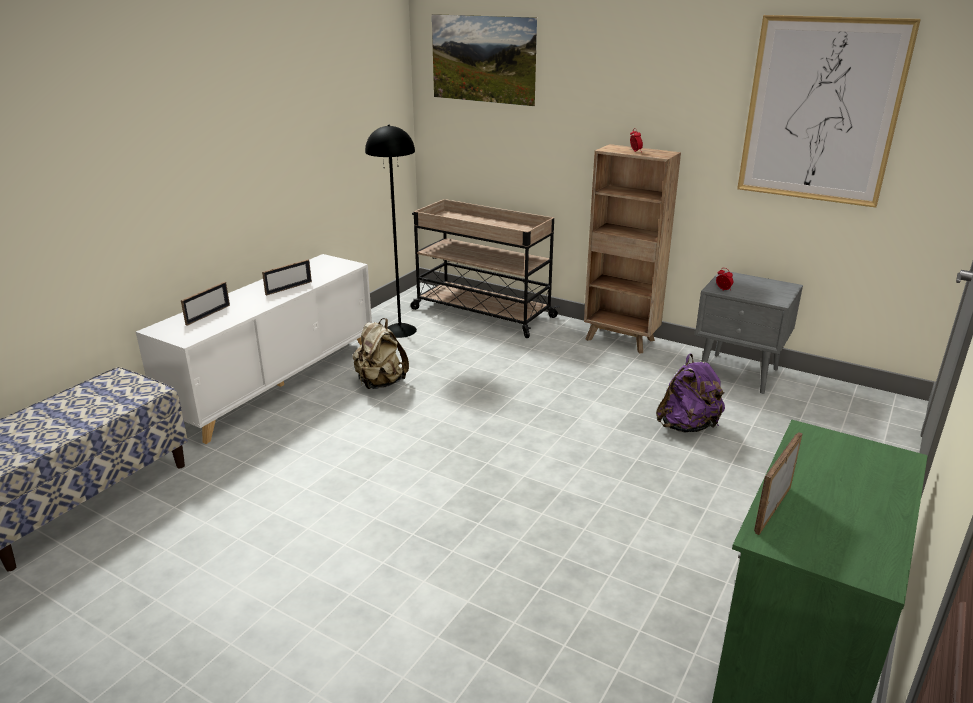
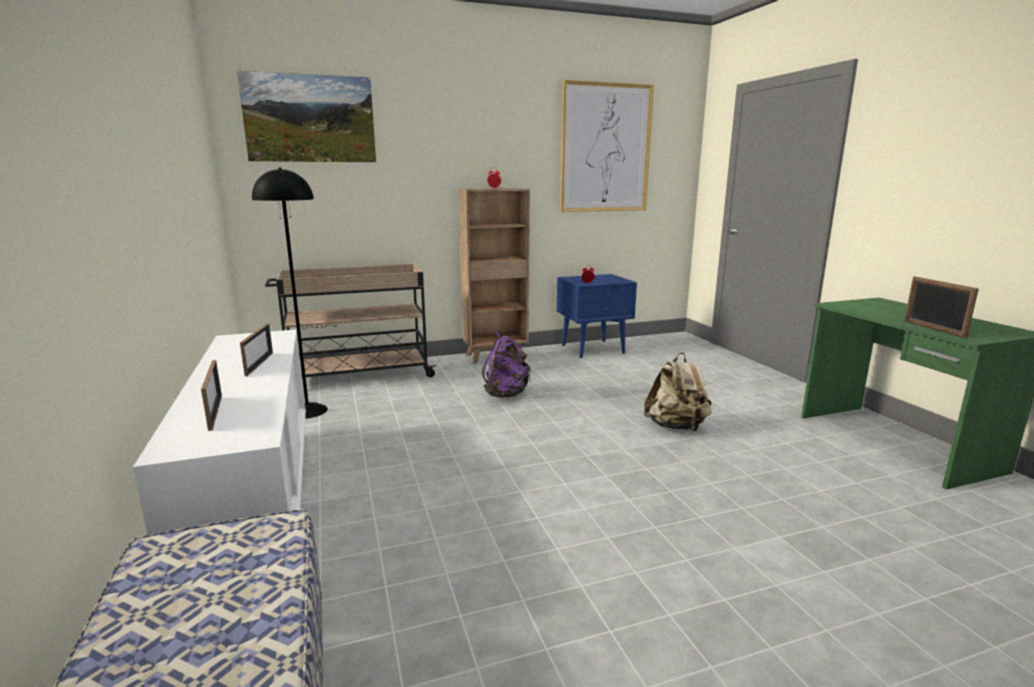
camera: 50 degrees left, 10 degrees down
beige backpack [352,318,409,389] -> beige backpack moved to [644,352,712,431]
purple backpack [656,354,725,433] -> purple backpack moved to [482,331,531,398]
grey nightstand [695,271,803,394] -> blue nightstand [557,274,637,358]

